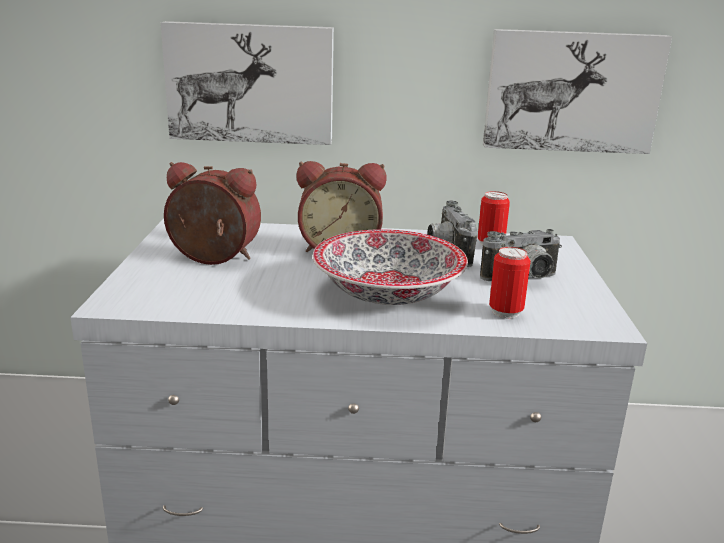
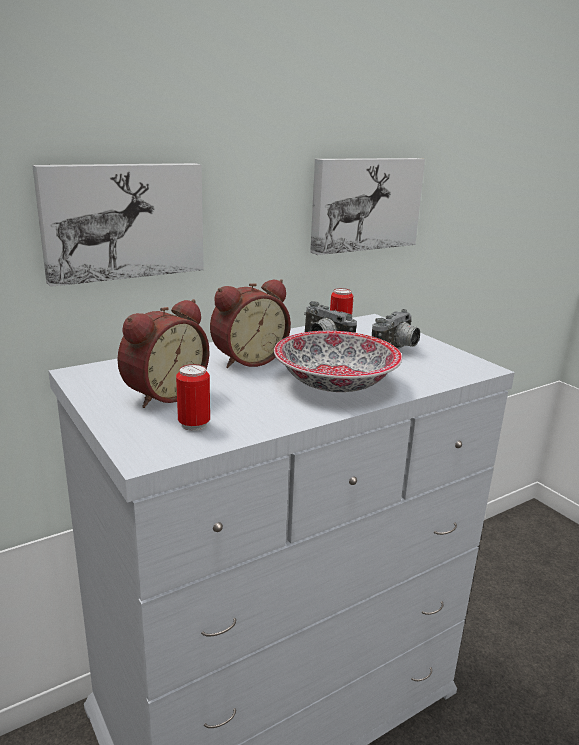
camera: 35 degrees left, 0 degrees up
alarm clock [164,162,261,265] -> alarm clock turned 150 degrees clockwise [118,299,209,408]
can [489,247,531,319] -> can moved to [176,364,210,431]

